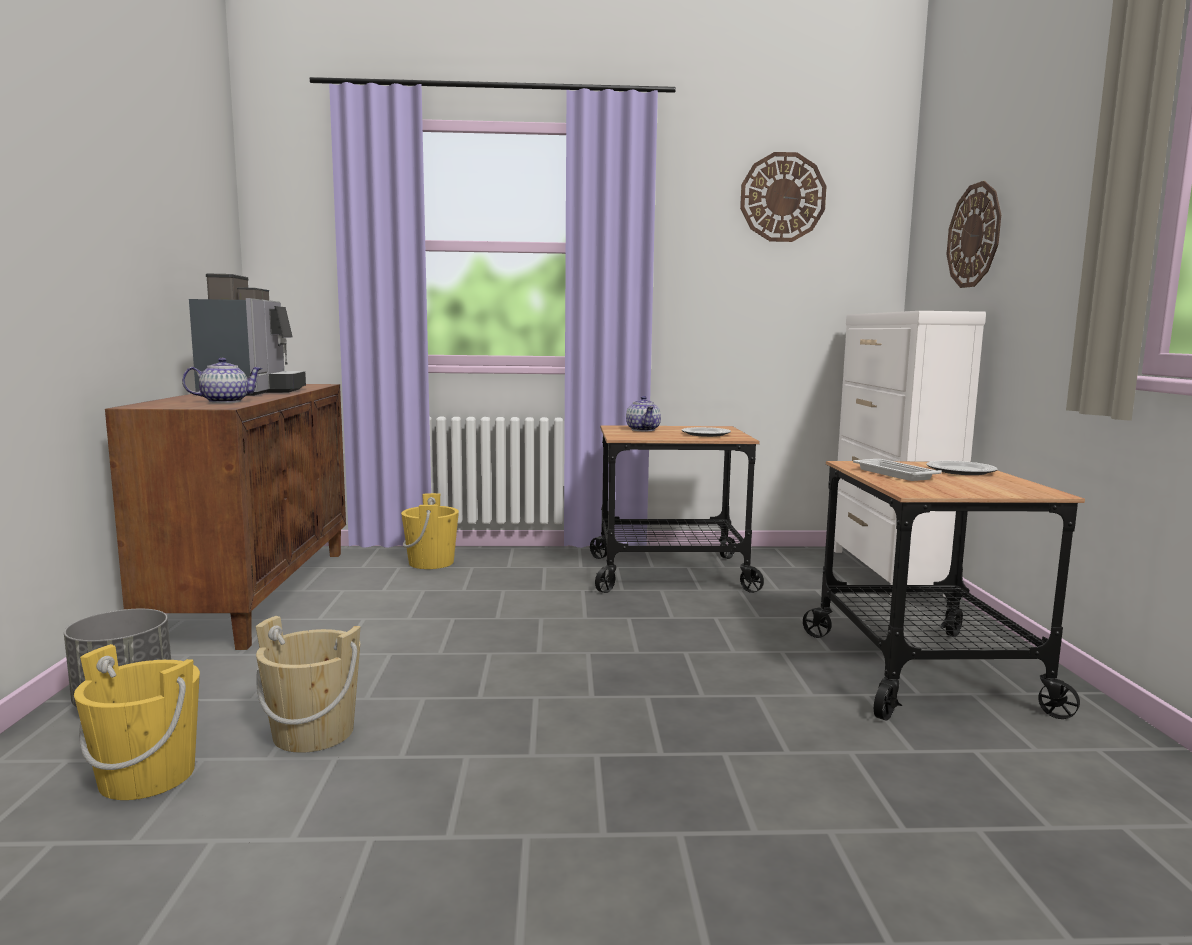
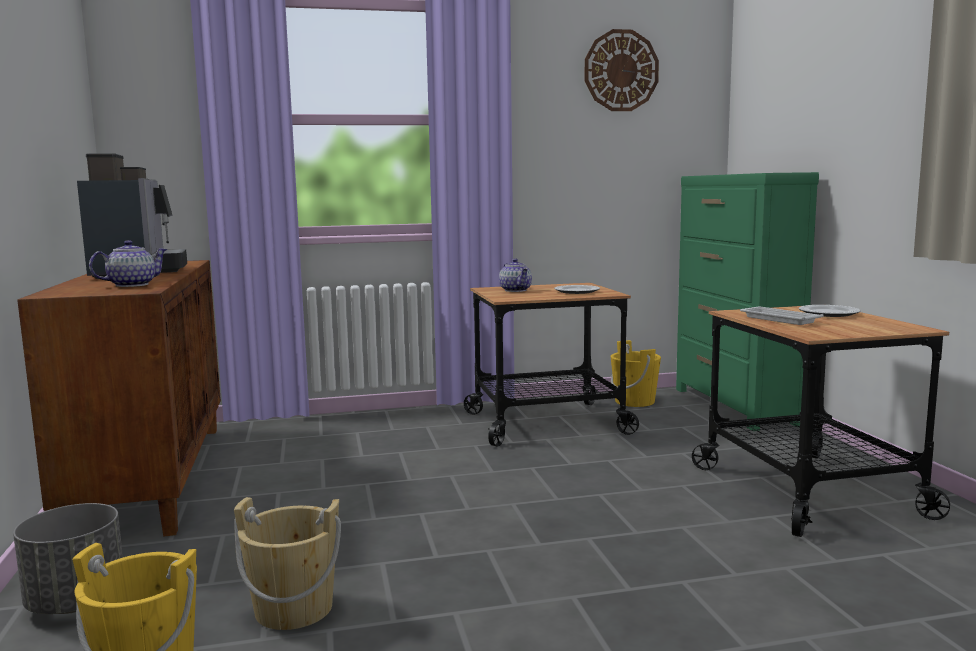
camera: 10 degrees left, 0 degrees up
yellow bucket [401,493,459,569] -> yellow bucket moved to [611,340,661,407]
white dresser [834,311,986,599] -> green dresser [676,172,819,431]
wall clock [946,181,1001,288] -> none

